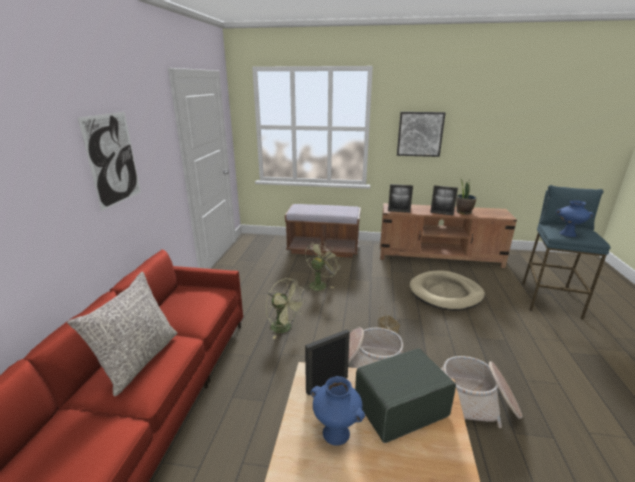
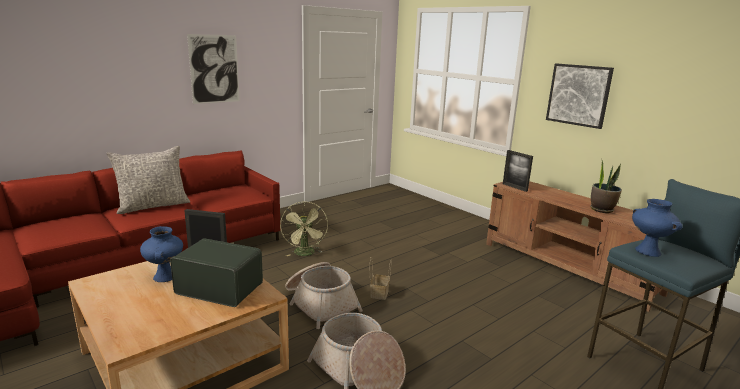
camera: 40 degrees right, 5 degrees down
brown bench [285,204,361,258] -> none
green fan [304,241,341,291] -> none
beige dog bed [409,270,485,310] -> none
picture frame [430,185,458,215] -> none

